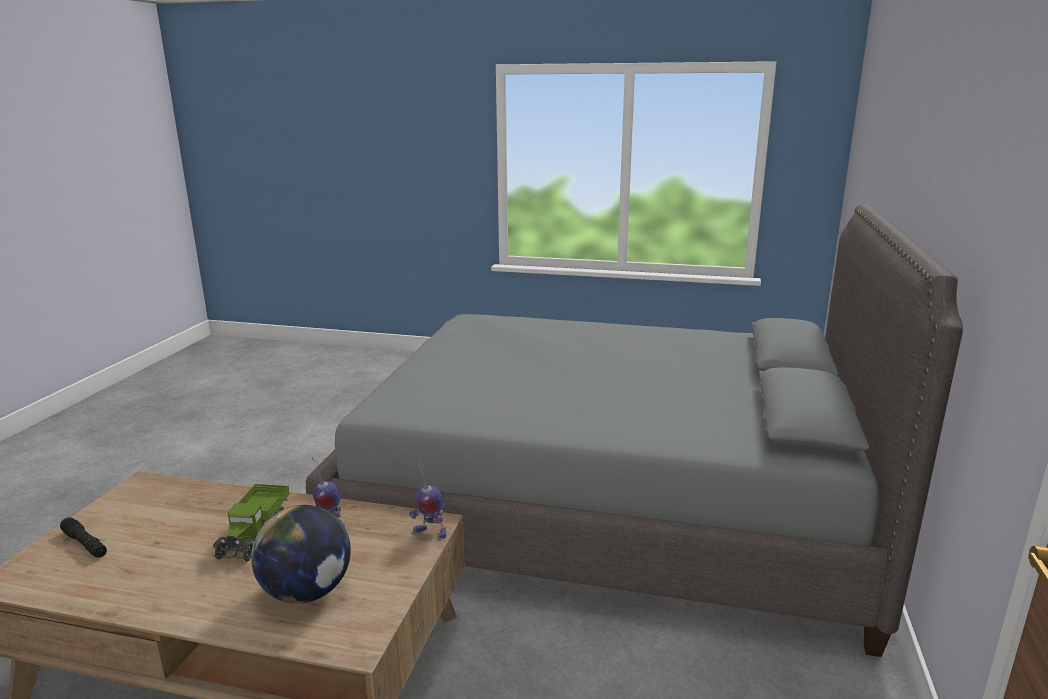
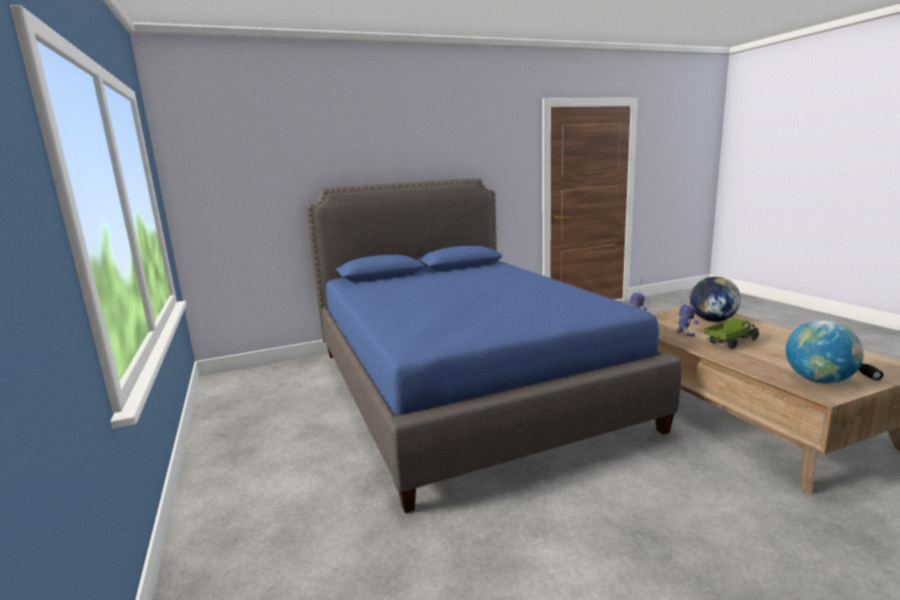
camera: 125 degrees left, 5 degrees down
grey bed [306,204,963,657] -> blue bed [305,178,682,513]
none -> globe [786,320,864,383]

